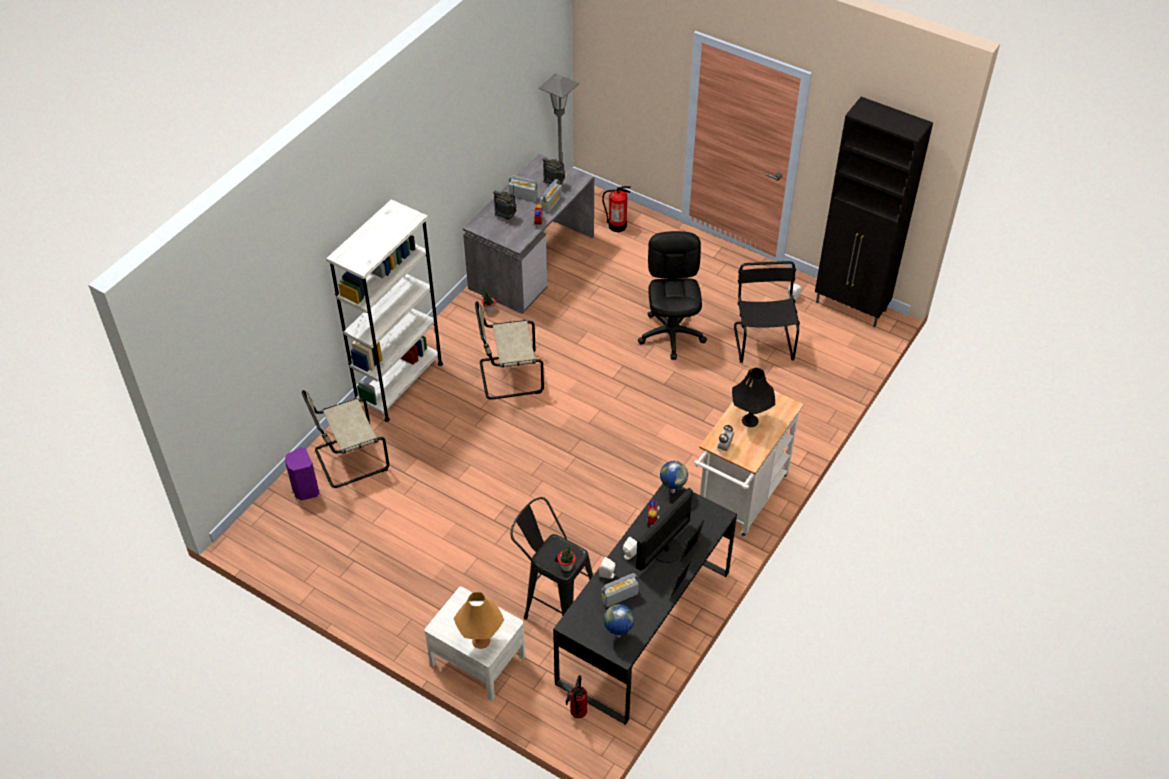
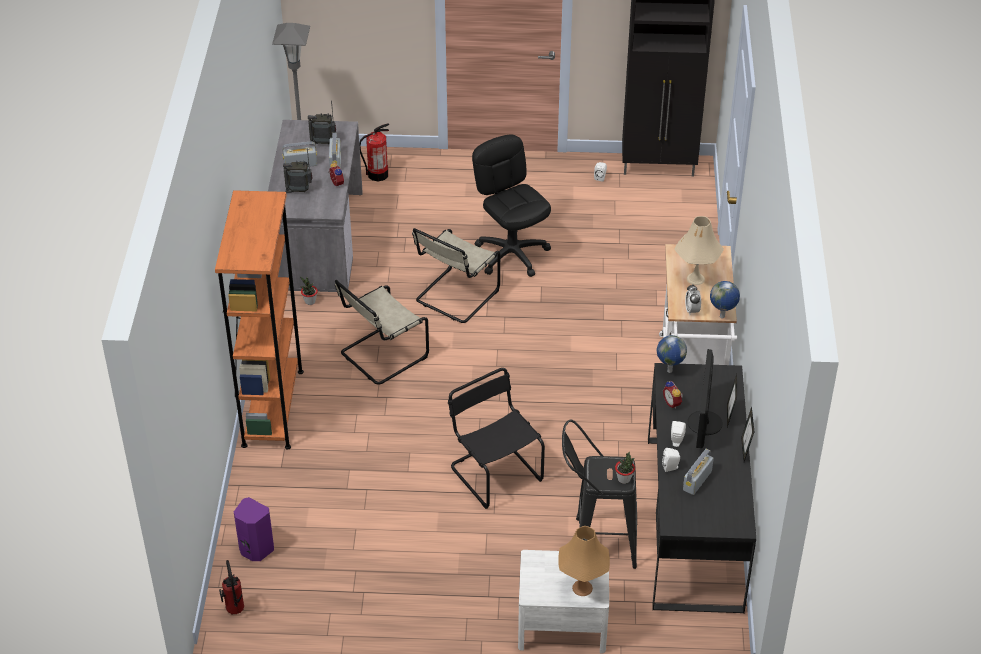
camera: 30 degrees left, 5 degrees down
beige chair [302,390,389,488] -> beige chair moved to [412,228,500,323]
white bookcase [326,199,443,422] -> orange bookcase [215,190,304,450]
fire extinguisher [566,675,587,718] -> fire extinguisher moved to [219,560,244,615]
globe [604,604,634,637] -> globe moved to [710,281,740,318]
black table lamp [732,368,775,427] -> beige table lamp [674,216,724,285]
black chair [734,261,800,363] -> black chair moved to [448,368,545,509]

